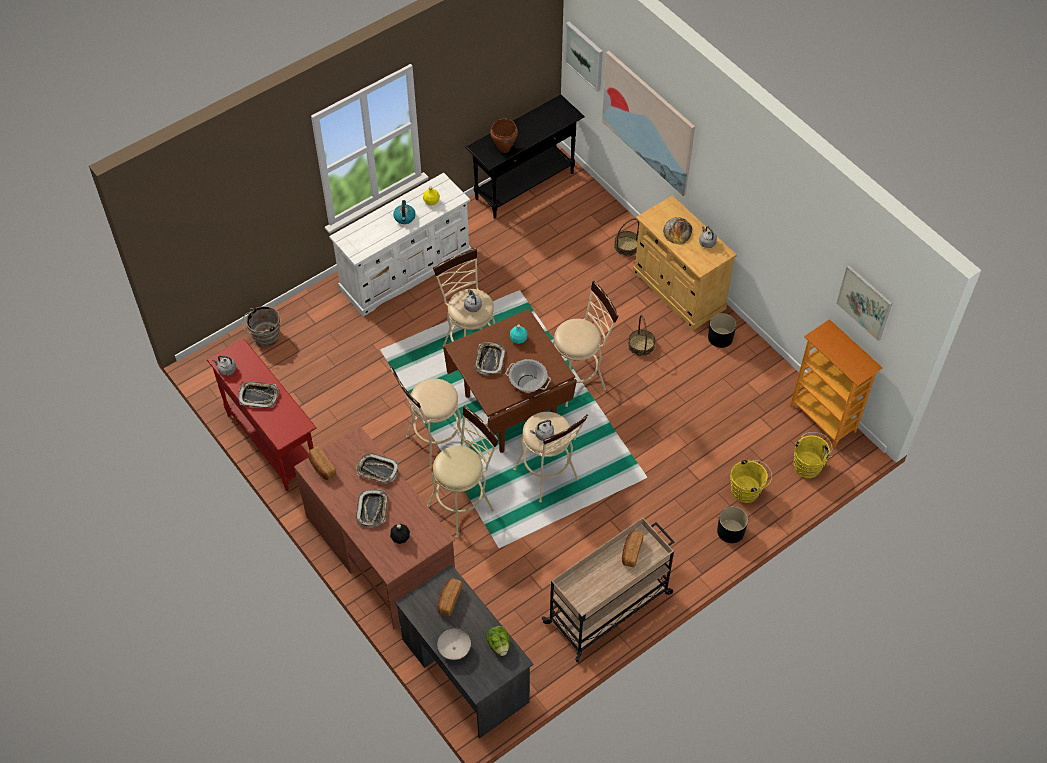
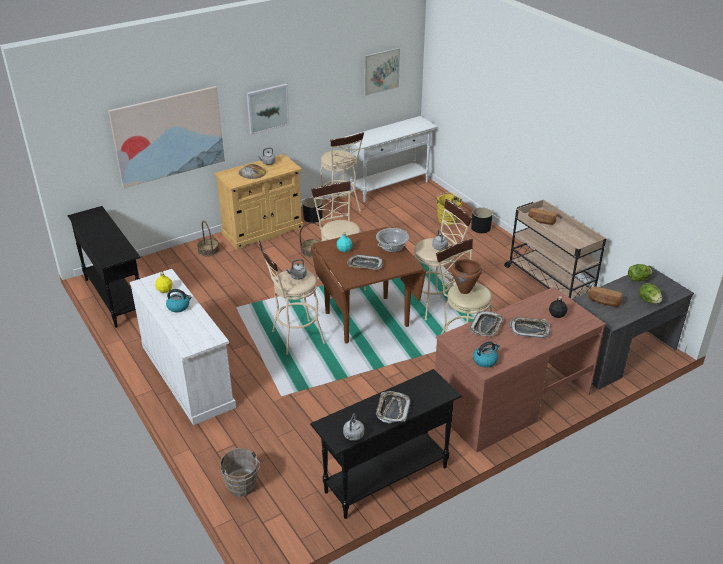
camera: 85 degrees left, 20 degrees down
red console table [207,339,316,491] -> black console table [310,369,462,519]
bread [308,446,336,480] -> kettle [473,341,500,368]
beige stool [391,367,470,469] -> beige stool moved to [319,132,364,220]
white bowl [437,629,471,660] -> lettuce [639,283,662,304]
brown cooking pot [490,118,518,153] -> brown cooking pot moved to [452,259,482,294]
picture [565,22,603,92] -> picture moved to [247,84,290,135]
bookcase [790,319,883,448] -> white console table [345,116,438,202]
yellow bucket [794,432,832,478] -> none

